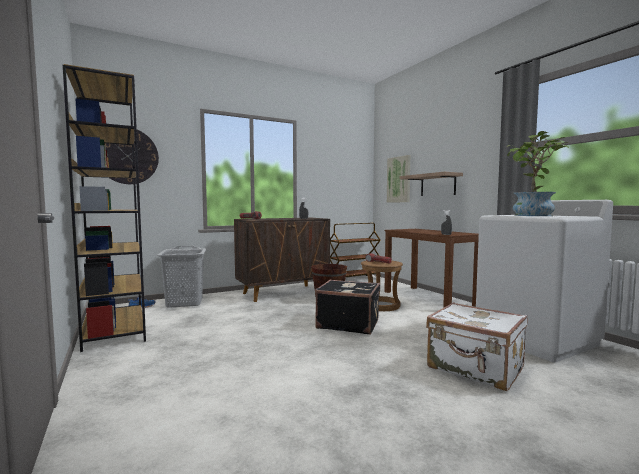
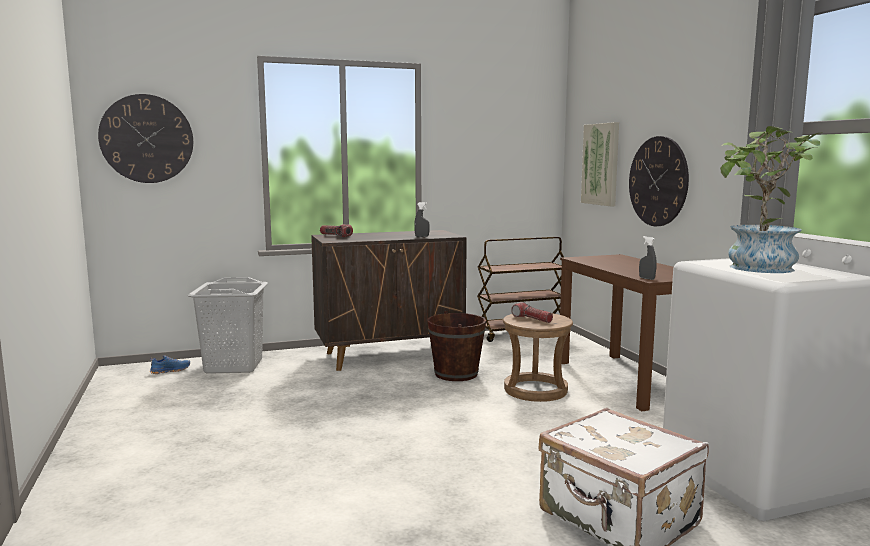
camera: 10 degrees right, 5 degrees up
brown bookcase [62,64,146,352] -> none
black suitcase [315,280,380,334] -> none
shelf [399,172,463,196] -> wall clock [629,136,689,226]

